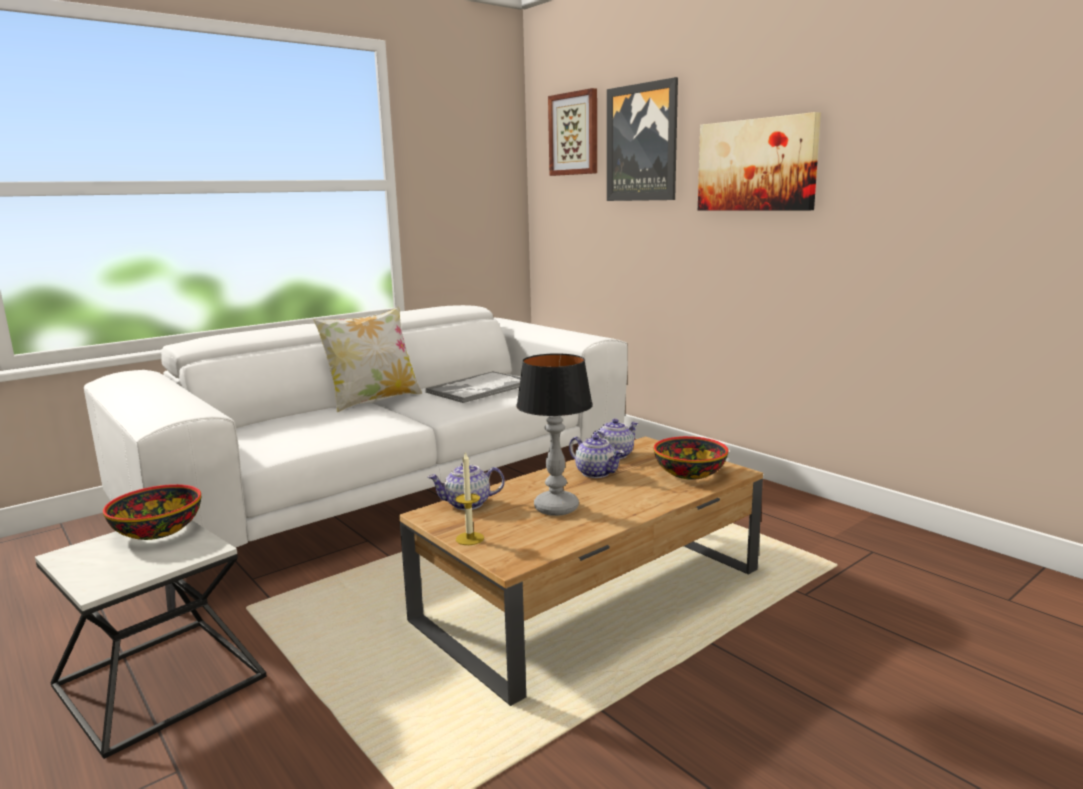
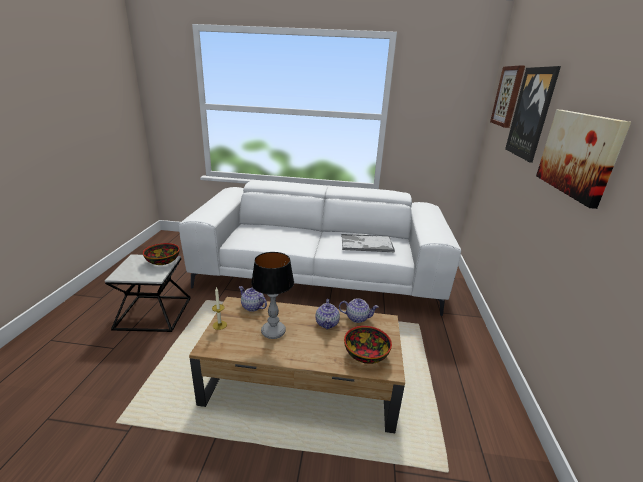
camera: 45 degrees right, 10 degrees up
pillow [313,306,422,412] -> none

